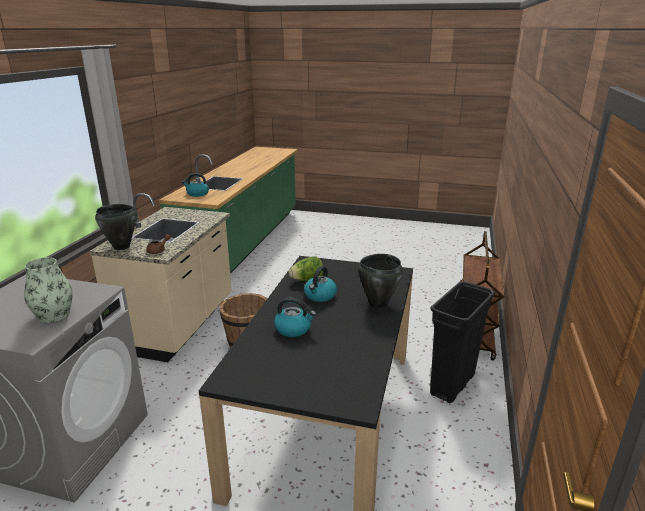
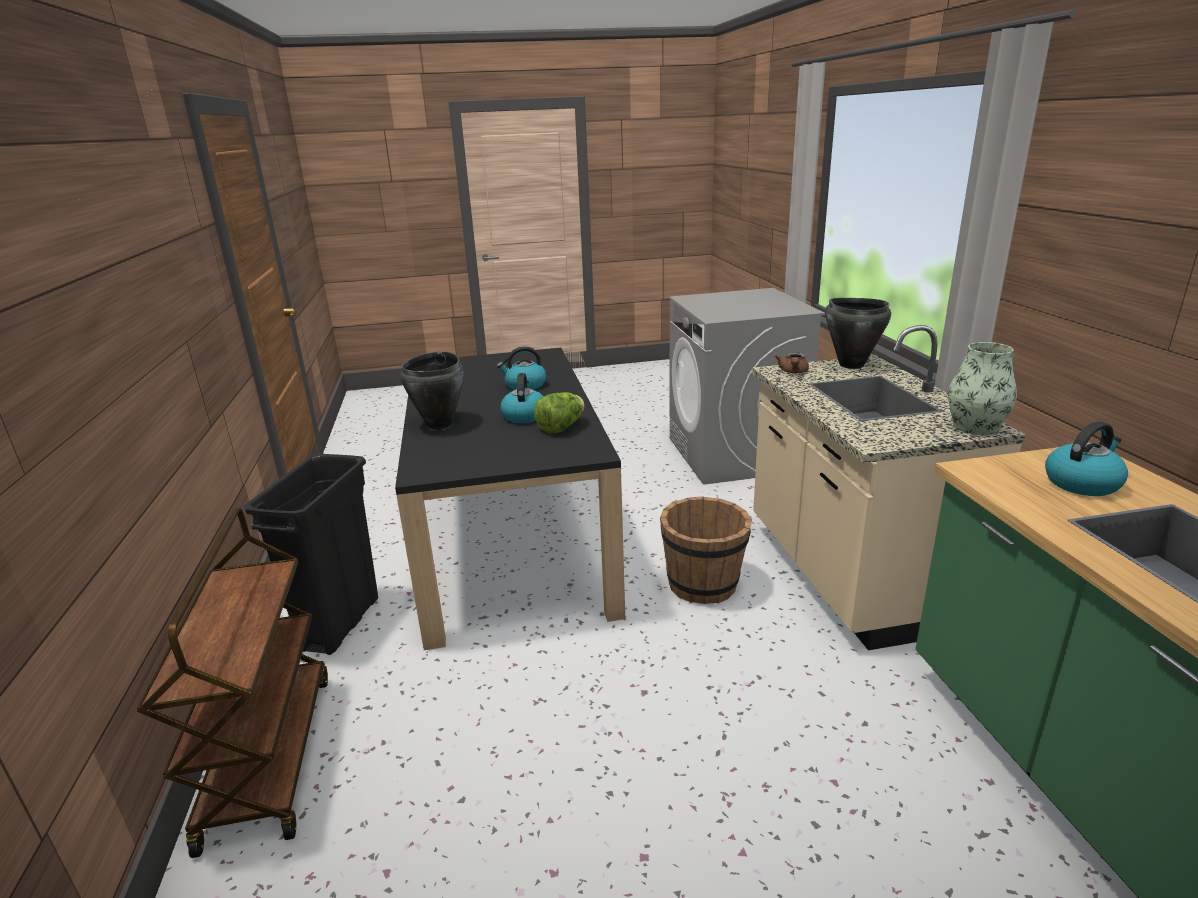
camera: 155 degrees right, 0 degrees up
vase [24,257,73,323] -> vase moved to [948,342,1017,435]

